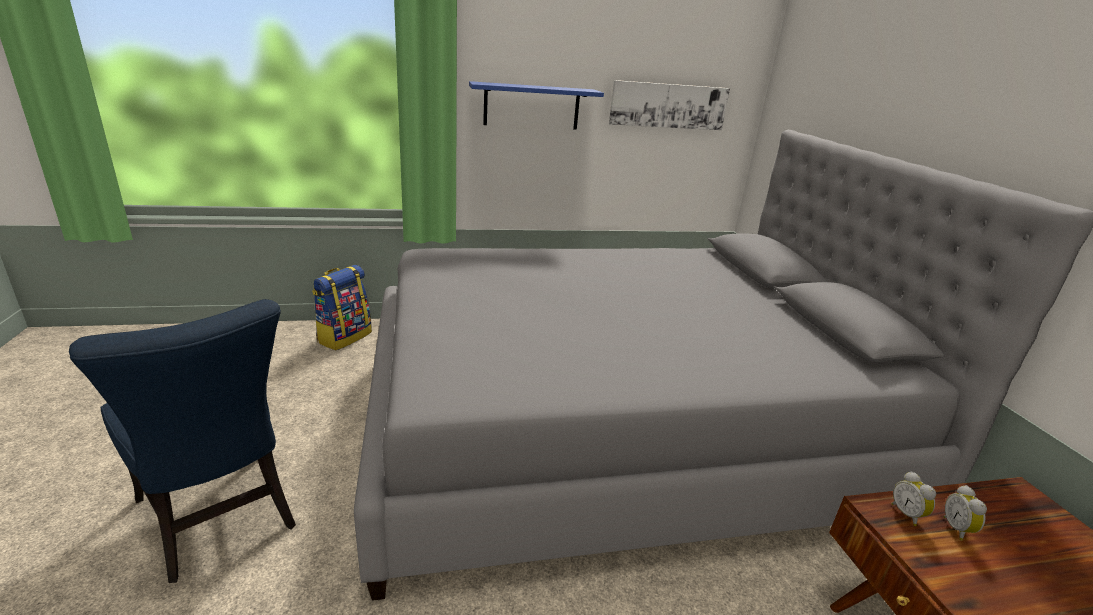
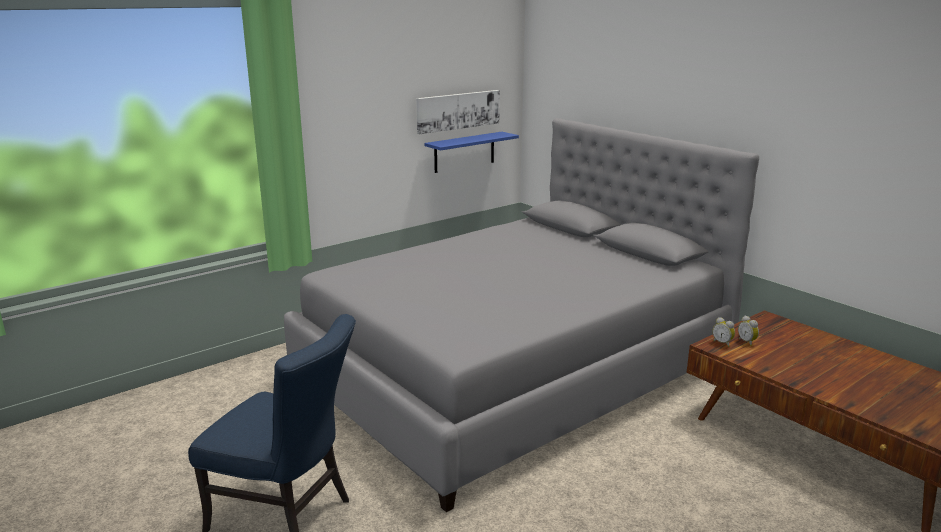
camera: 25 degrees left, 5 degrees down
backpack [312,265,372,350] -> none
blue shelf [469,81,604,130] -> blue shelf moved to [424,132,519,173]

